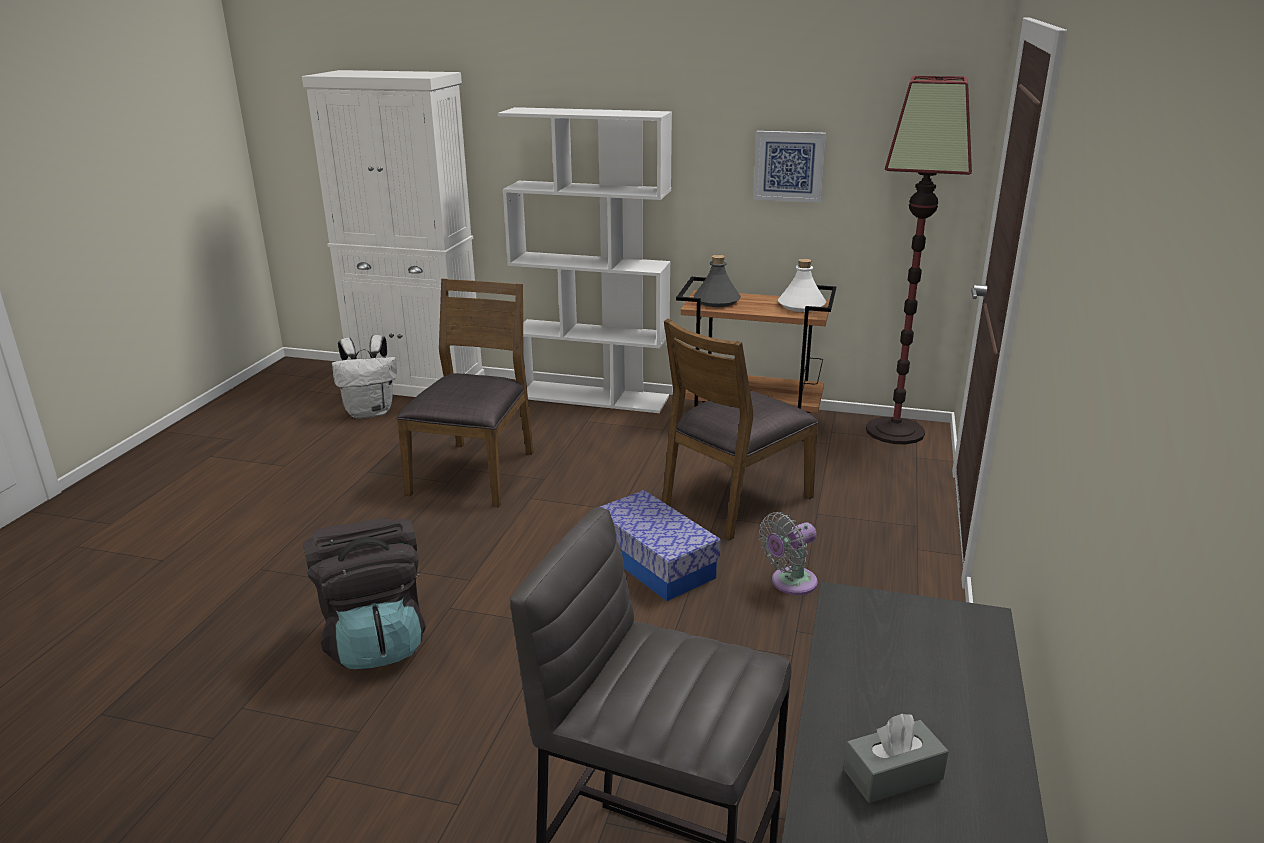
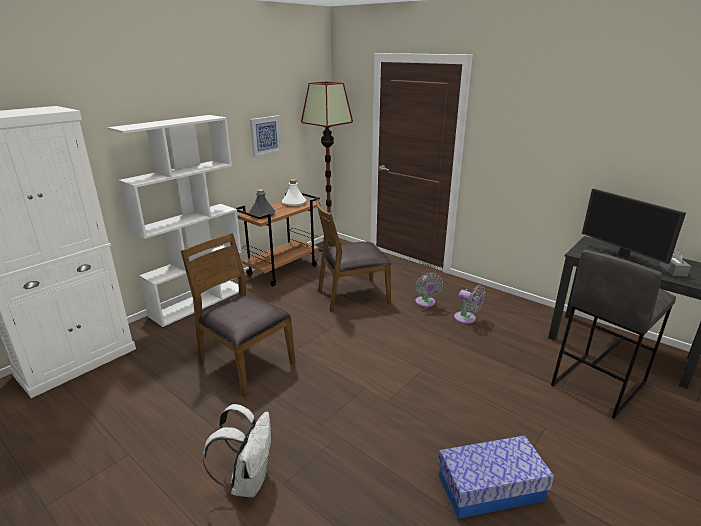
camera: 65 degrees left, 0 degrees up
black backpack [303,518,426,669] -> none
white backpack [332,335,397,419] -> white backpack moved to [203,404,271,498]
storage box [600,490,721,601] -> storage box moved to [438,436,554,519]
brown chair [662,319,819,541] -> brown chair turned 90 degrees clockwise [316,199,391,312]
none -> grey fan [454,285,486,324]
none -> monitor [582,189,686,264]

